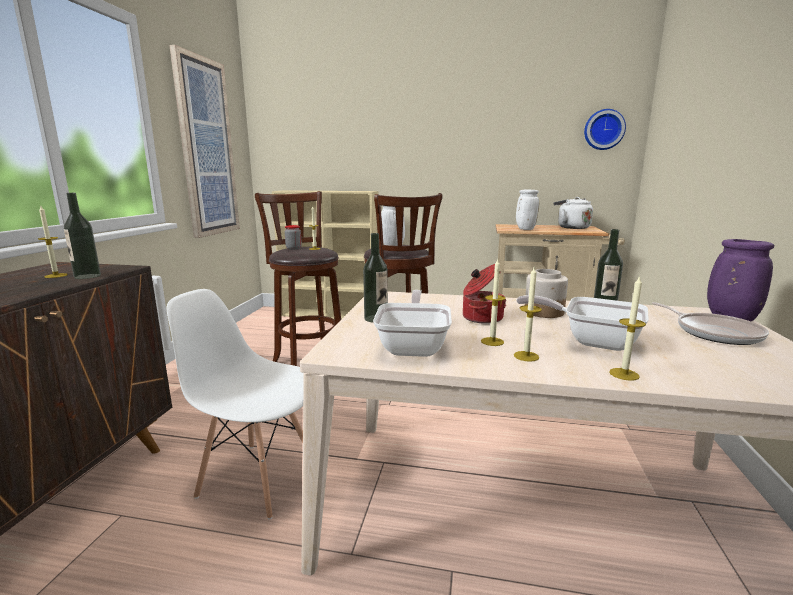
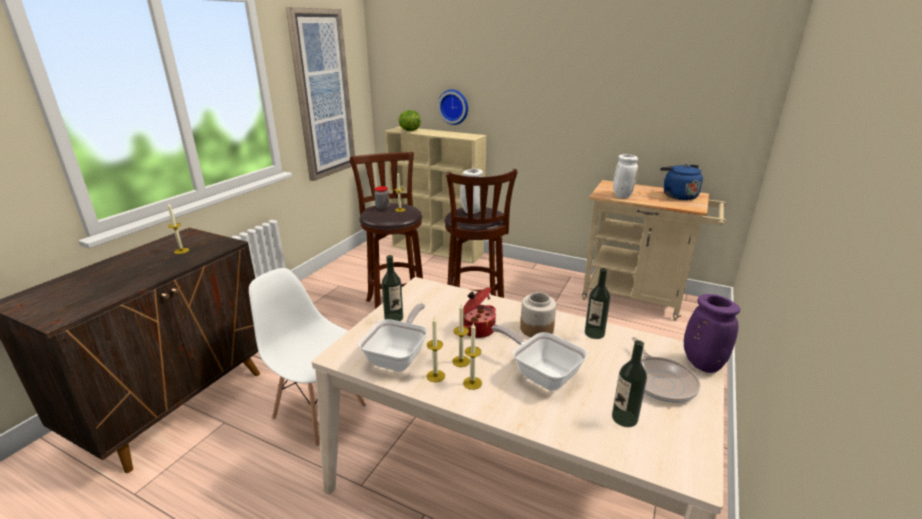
camera: 15 degrees right, 10 degrees up
bottle [64,193,101,279] -> bottle moved to [612,340,647,427]
white kettle [554,197,593,229] -> blue kettle [660,164,703,200]
wall clock [584,109,626,150] -> wall clock moved to [438,89,468,125]
candle [609,276,646,381] -> candle moved to [426,317,445,382]
none -> lettuce [399,110,421,131]

